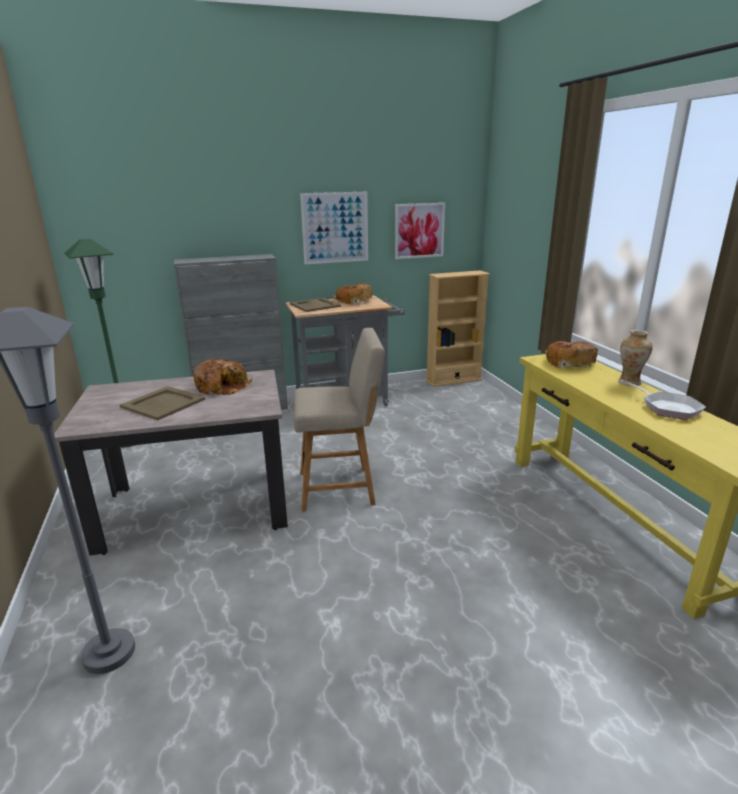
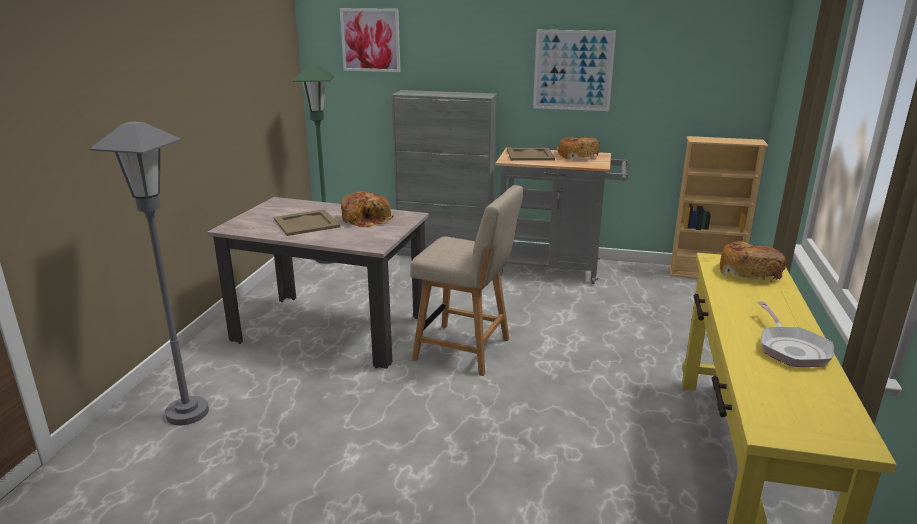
camera: 30 degrees right, 0 degrees up
picture [395,203,445,259] -> picture moved to [340,8,400,72]
vase [618,330,653,386] -> none

